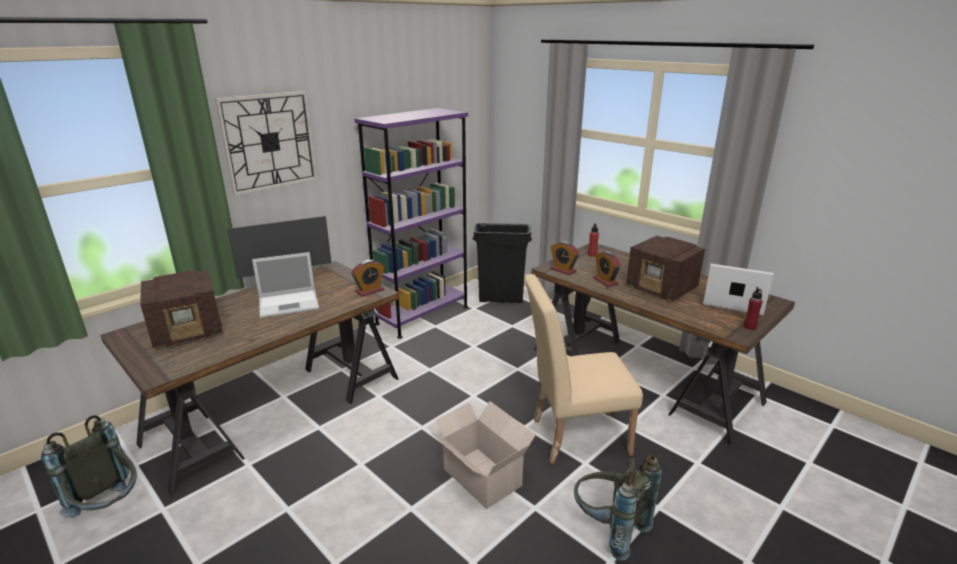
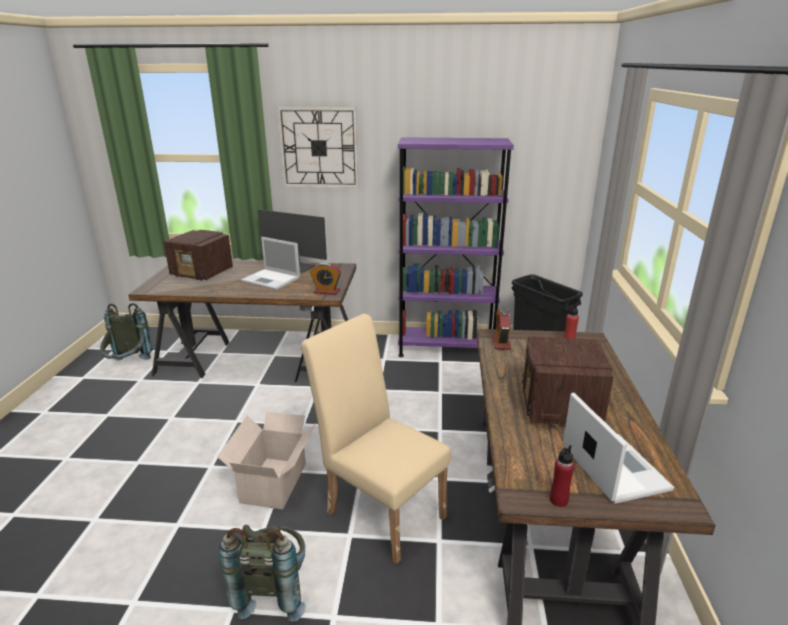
camera: 50 degrees right, 0 degrees up
alarm clock [593,251,621,287] -> none

